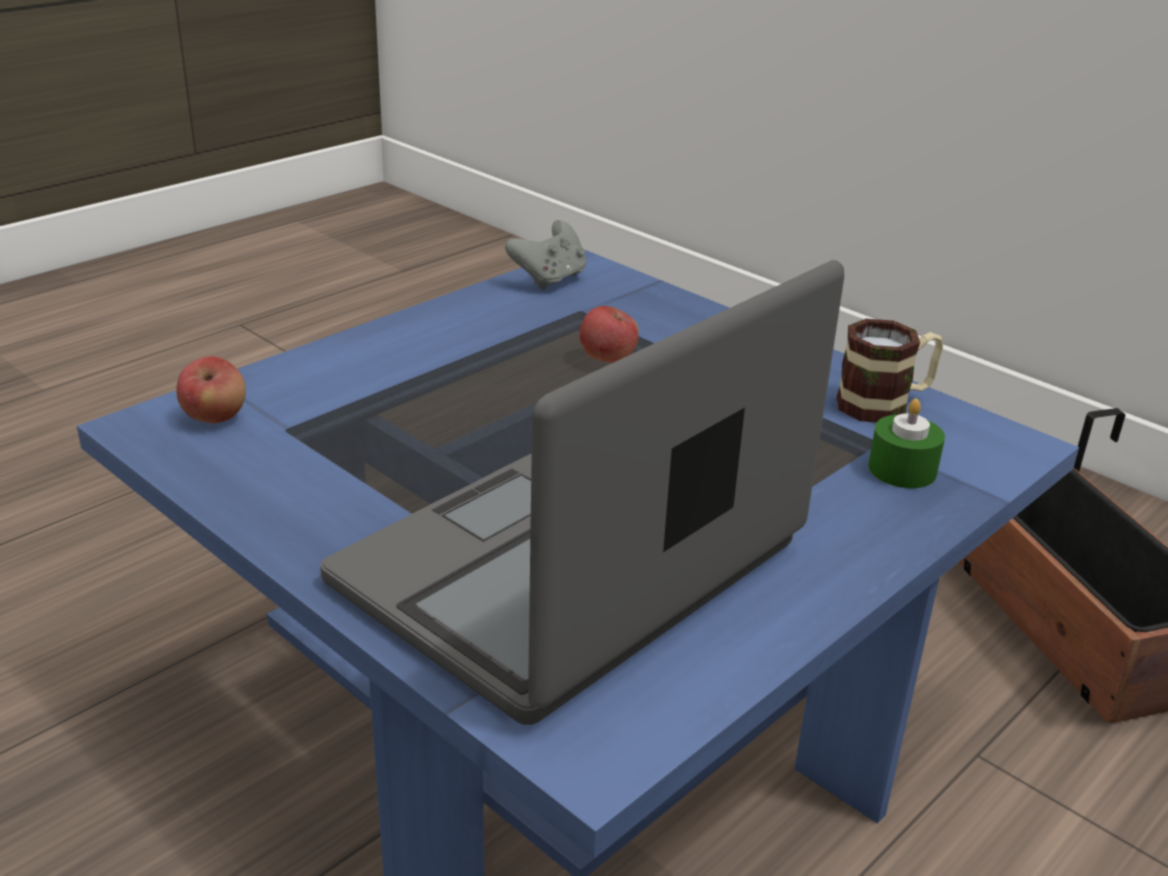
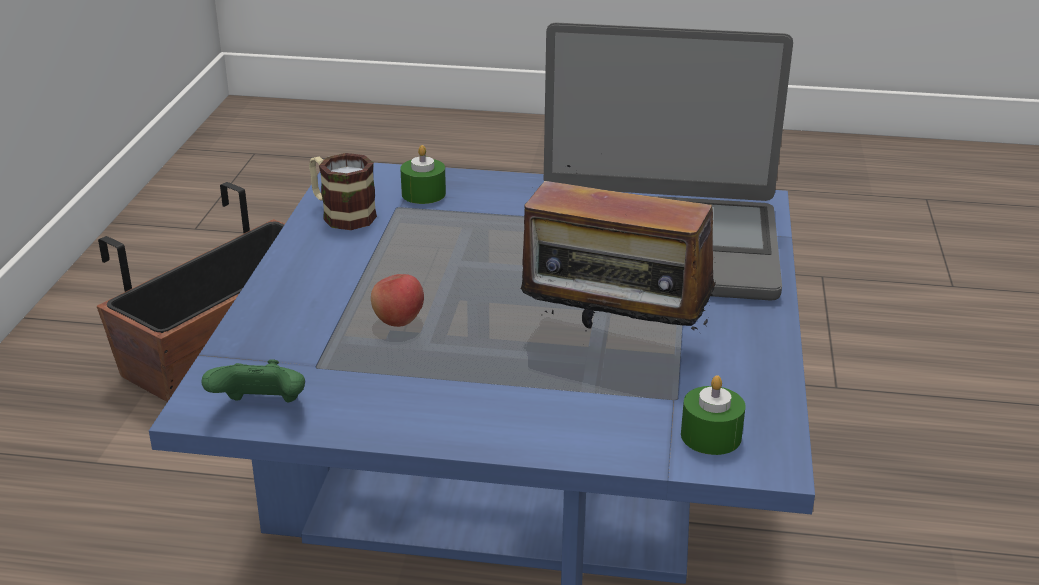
camera: 125 degrees left, 0 degrees up
apple [176,357,246,423] -> green candle [681,375,746,455]
grey game controller [505,220,586,290] -> green game controller [201,359,305,403]
none -> radio [521,153,716,333]

